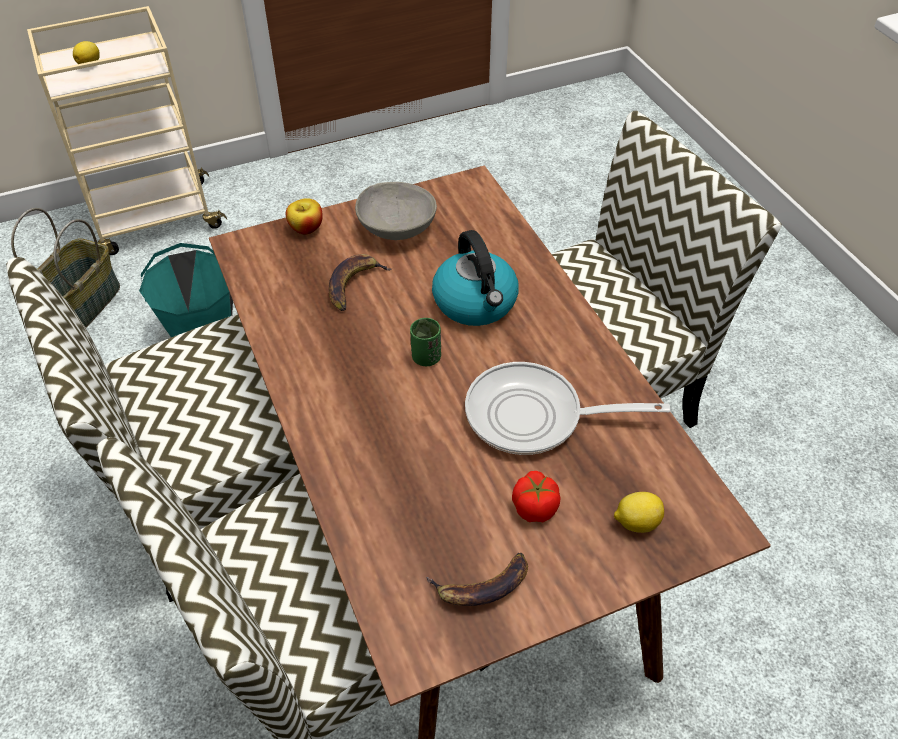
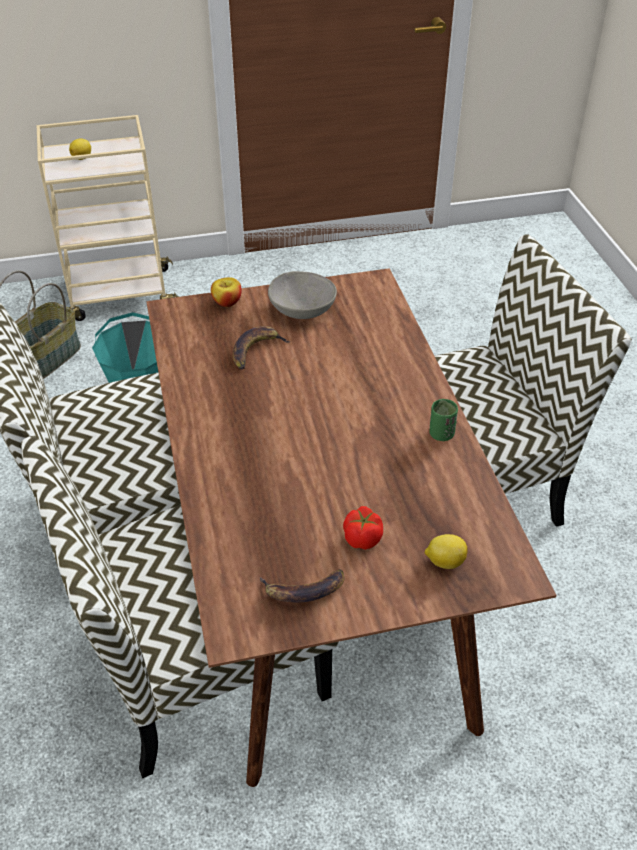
camera: 10 degrees right, 5 degrees down
green cup [410,318,441,366] -> green cup moved to [429,399,458,441]
kettle [432,230,519,326] -> none
frying pan [465,362,670,455] -> none

